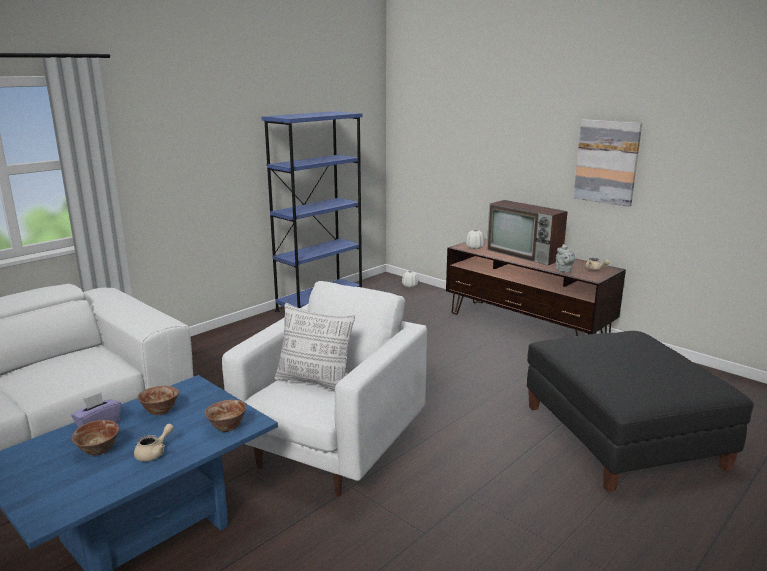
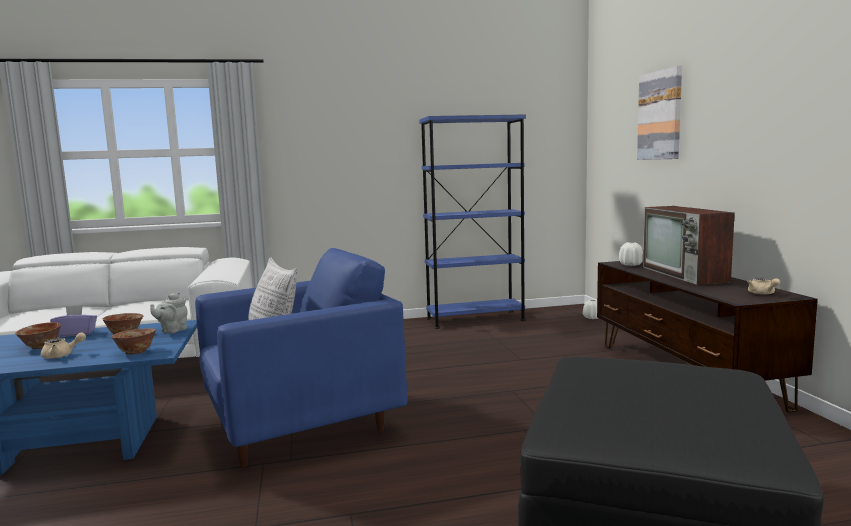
camera: 35 degrees right, 10 degrees down
white armchair [222,281,427,497] -> blue armchair [195,248,407,468]
grey teapot [555,244,575,273] -> grey teapot moved to [150,292,188,334]
picture [573,119,642,207] -> picture moved to [637,66,682,160]

